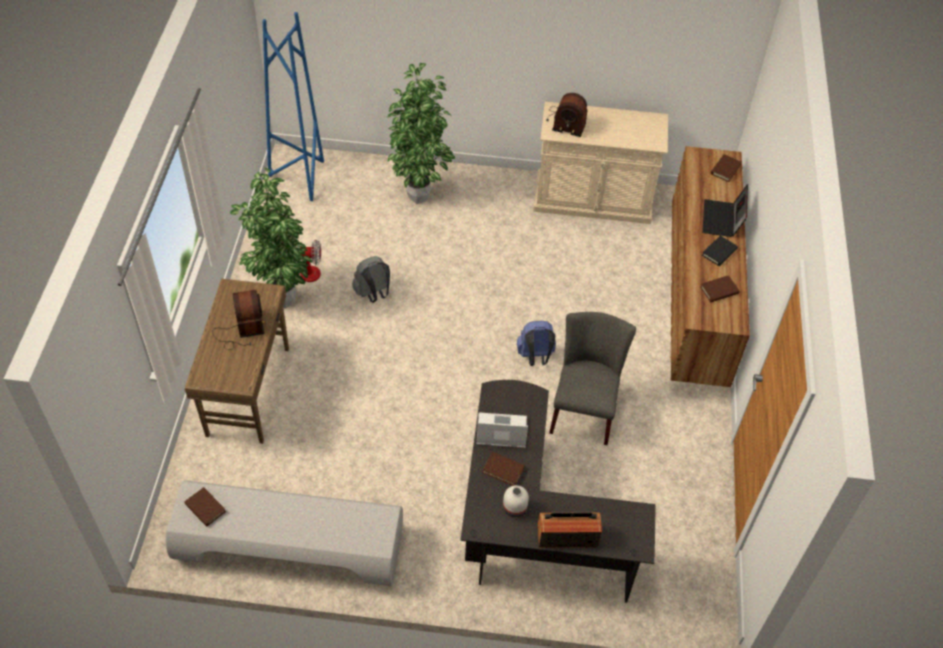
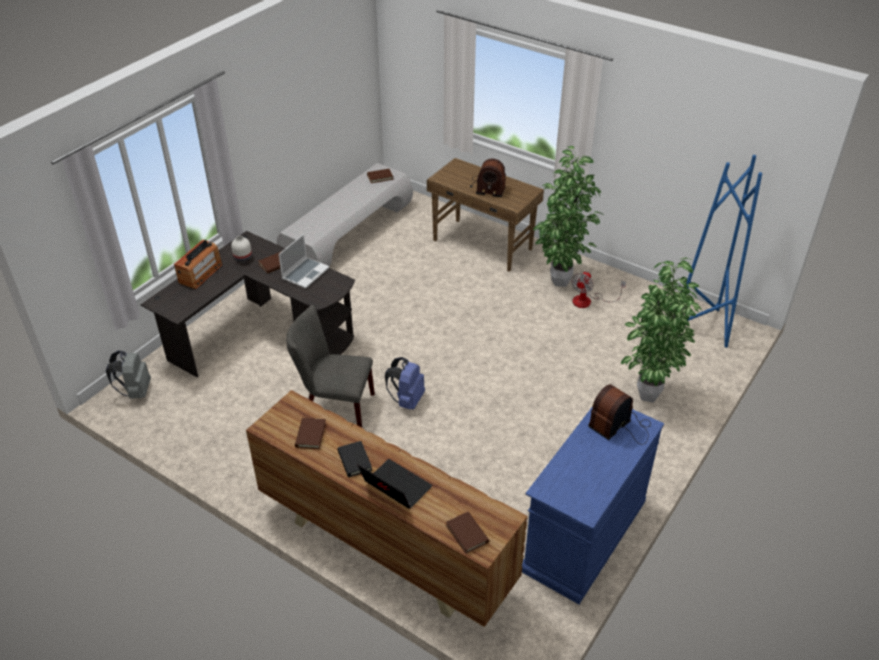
camera: 120 degrees right, 10 degrees down
grey backpack [352,256,390,303] -> grey backpack moved to [106,350,151,398]
beige dresser [533,102,668,224] -> blue dresser [522,406,664,604]
grey chair [549,312,636,445] -> grey chair turned 150 degrees clockwise [286,305,375,427]

